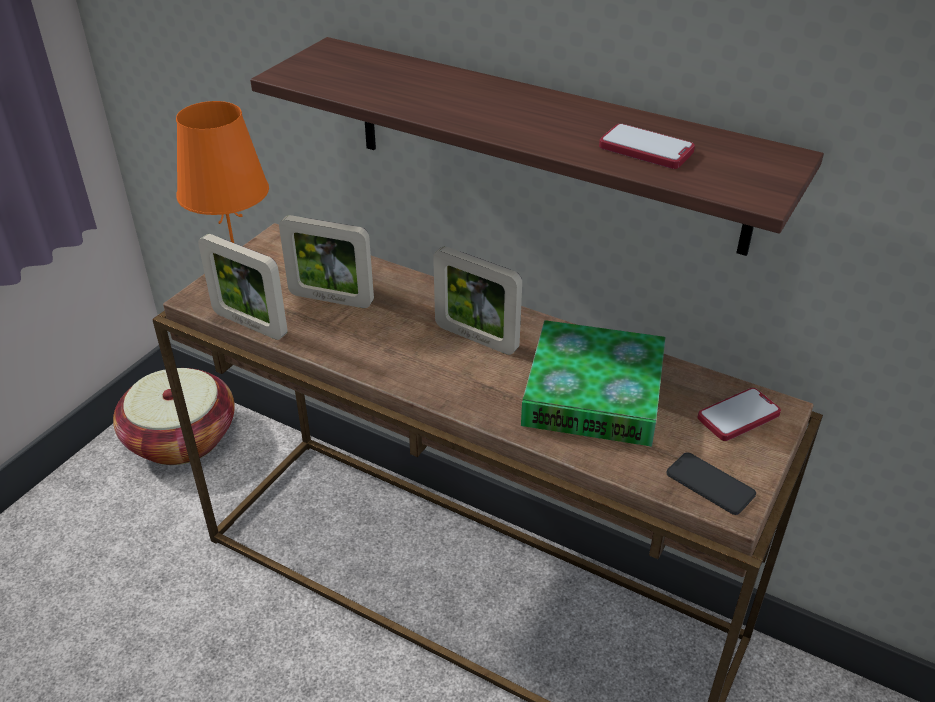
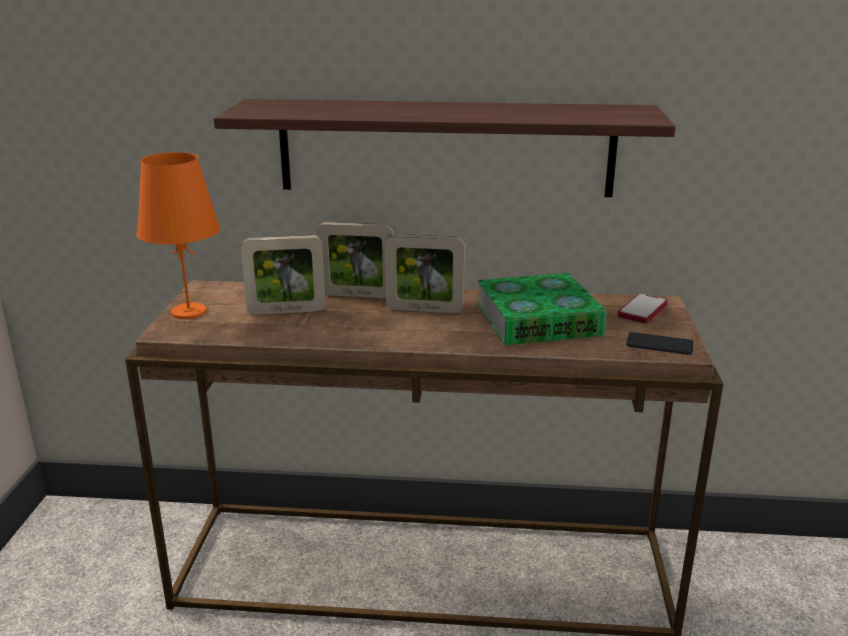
camera: 25 degrees left, 15 degrees down
basket [113,368,235,465] -> none
picture frame [198,234,288,340] -> picture frame moved to [317,222,394,298]
phone [599,124,695,169] -> none

